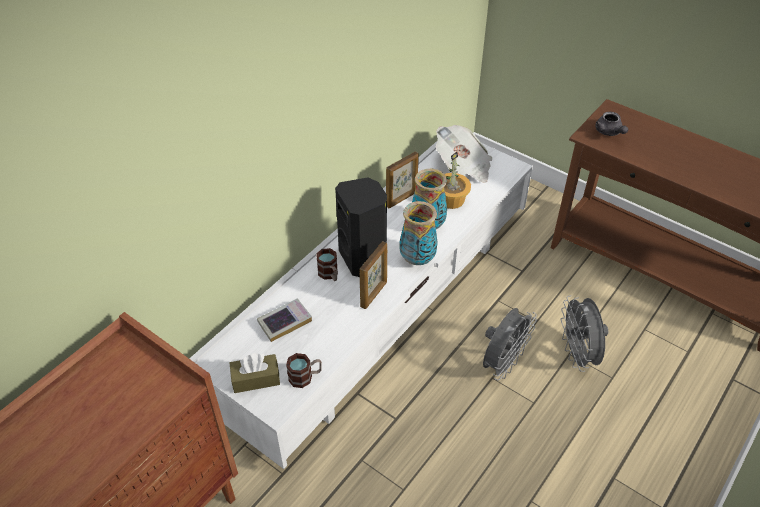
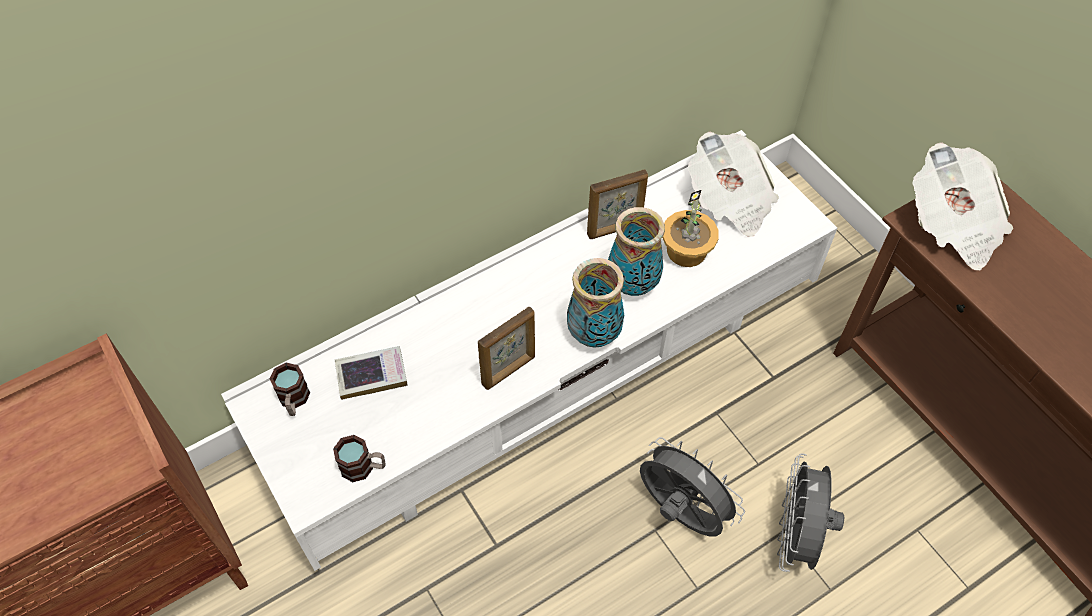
camera: 20 degrees right, 10 degrees up
brown tissue box [229,353,280,393] -> none
mug [316,248,338,281] -> mug moved to [270,363,310,416]
black speaker [335,177,387,277] -> none
grey fan [483,308,537,381] -> grey fan turned 105 degrees counterclockwise [640,437,745,536]
grey teapot [596,112,628,136] -> newspaper [913,142,1013,270]

